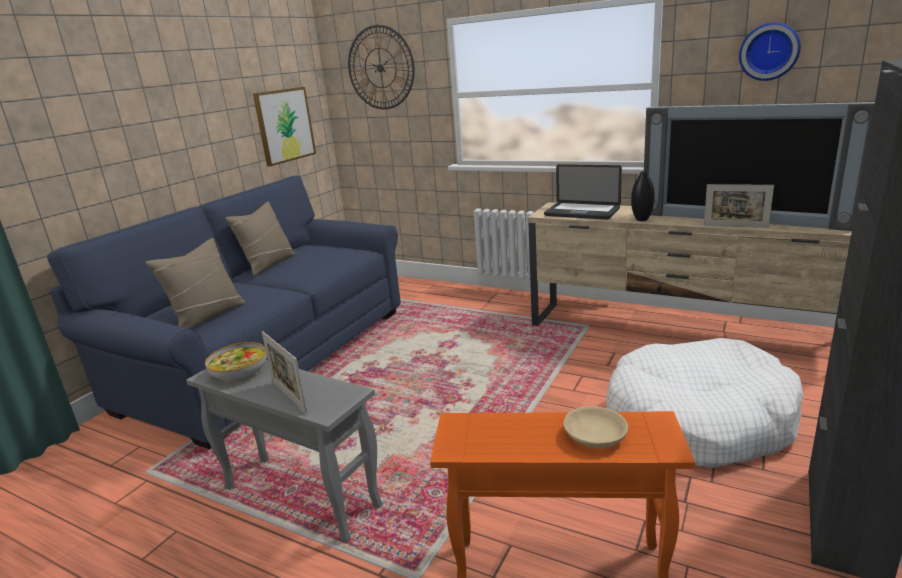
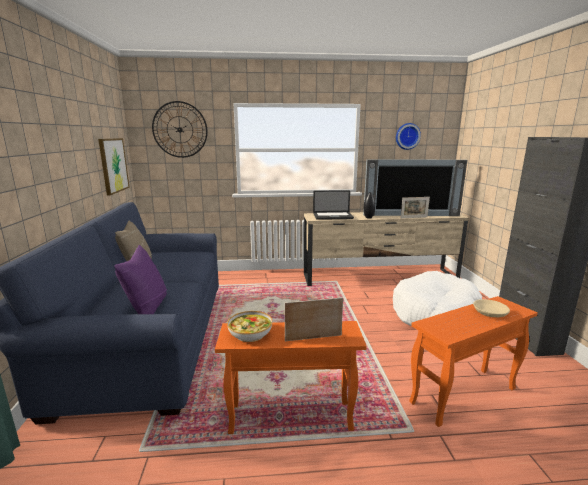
camera: 35 degrees left, 5 degrees down
beige pillow [146,238,245,329] -> purple pillow [114,245,167,314]
grey side table [186,360,382,543] -> orange side table [215,321,367,434]
picture frame [262,331,308,414] -> picture frame turned 150 degrees clockwise [285,297,343,341]

